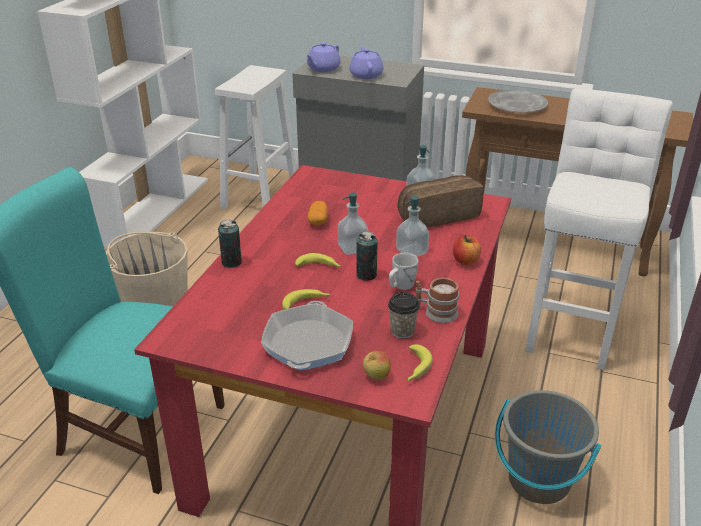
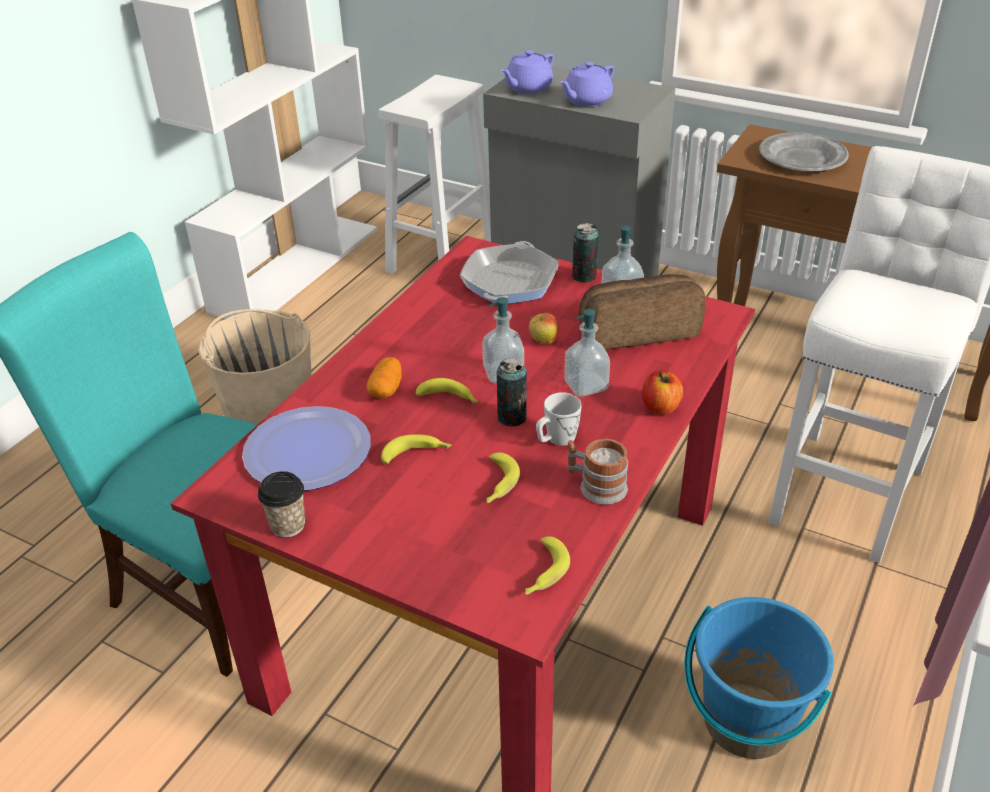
camera: 10 degrees right, 5 degrees up
can [218,220,242,268] -> can moved to [572,223,599,283]
frying pan [261,301,353,371] -> frying pan moved to [460,241,559,304]
potato [307,201,328,225] -> potato moved to [367,357,402,398]
purple teapot [349,46,384,79] -> purple teapot turned 135 degrees counterclockwise [559,62,614,106]
apple [363,351,391,380] -> apple moved to [529,313,559,344]
cup [388,292,420,339] -> cup moved to [258,471,305,537]
grey bucket [495,390,601,504] -> blue bucket [684,597,834,759]
none -> plate [242,406,371,491]
none -> banana [486,452,520,503]

